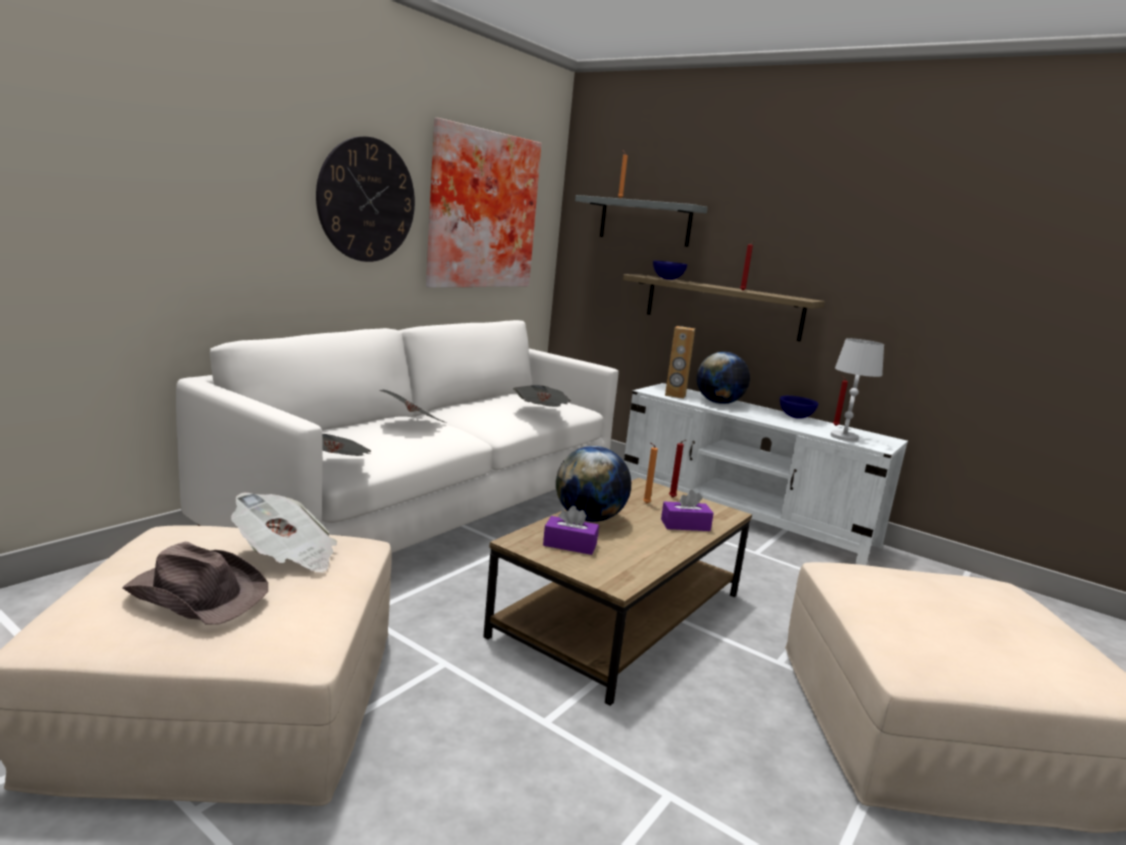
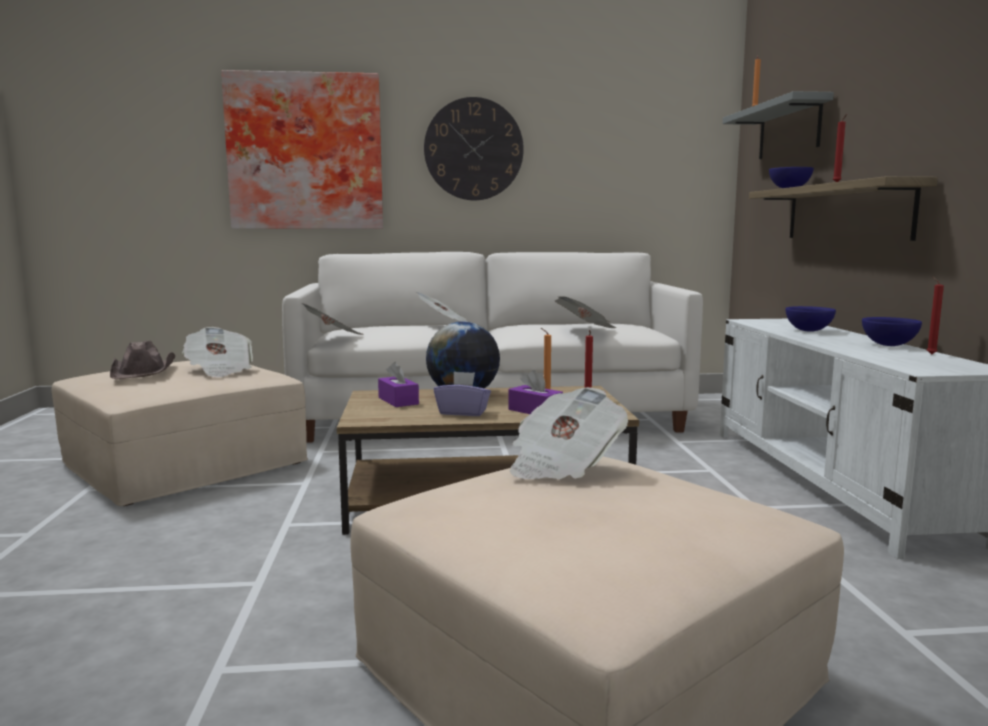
camera: 50 degrees right, 5 degrees down
picture [426,118,542,288] -> picture moved to [221,70,383,229]
brown speaker [665,326,695,399] -> none
globe [697,352,750,404] -> blue bowl [785,306,836,332]
white table lamp [831,338,884,441] -> none
none -> purple tissue box [434,372,491,416]
none -> newspaper [510,387,628,479]

